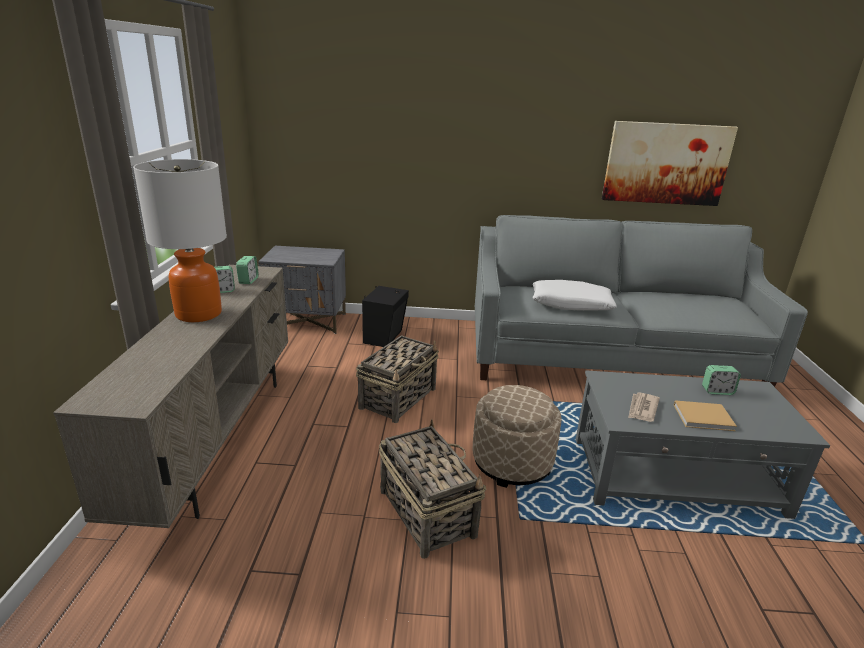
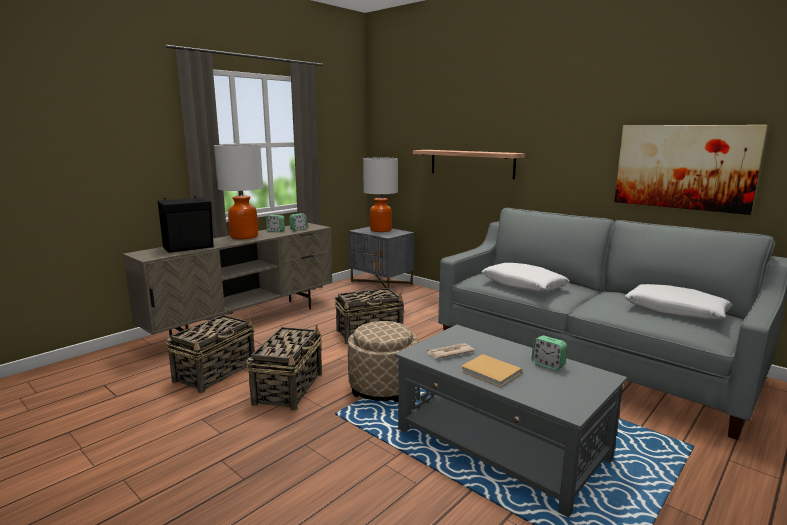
camera: 40 degrees right, 10 degrees down
black speaker [362,286,409,347] -> black speaker moved to [158,196,213,253]
none -> basket [166,315,255,393]
none -> table lamp [363,158,398,232]
none -> shelf [413,150,525,179]
none -> white pillow [624,284,732,320]

